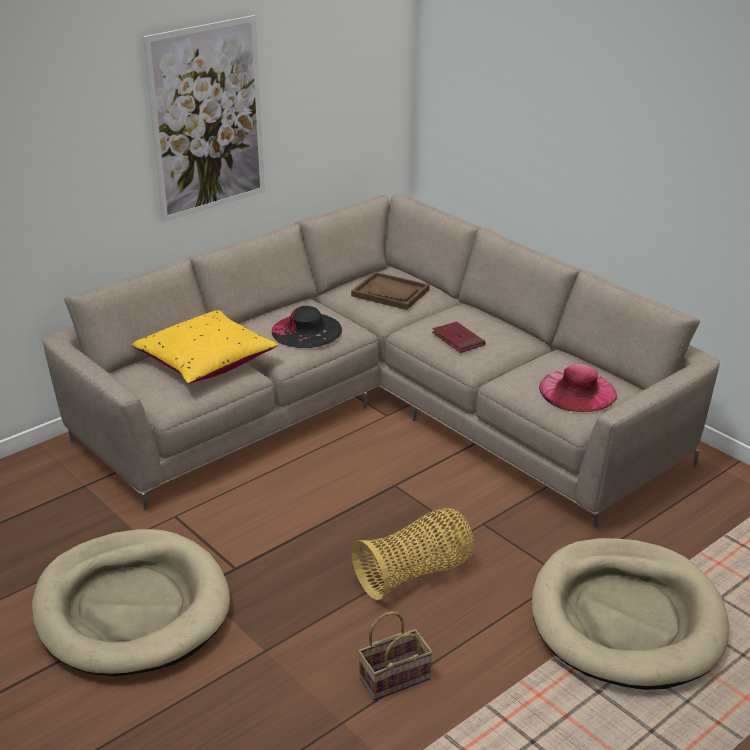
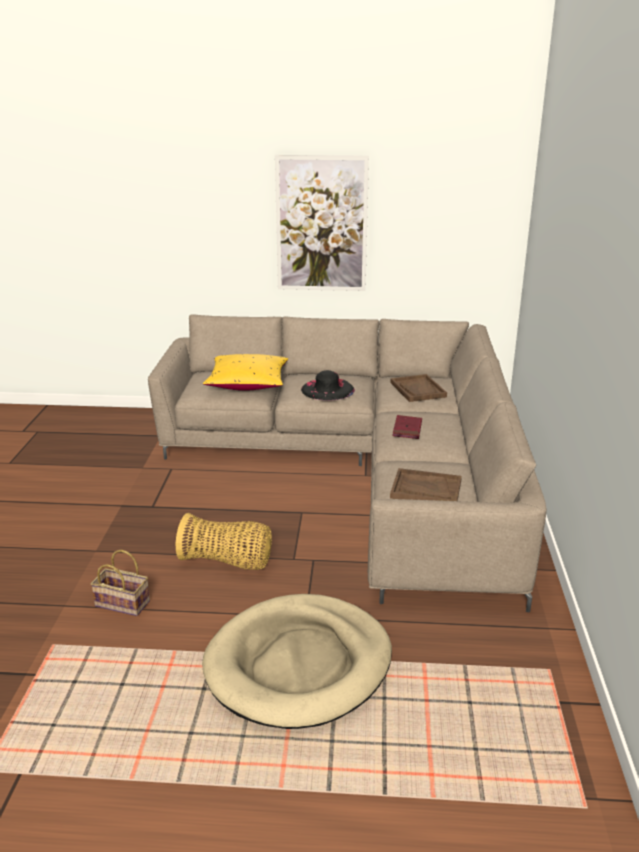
camera: 45 degrees right, 5 degrees down
beige dog bed [32,529,230,676] -> none
pink hat [539,364,617,412] -> brown tray [390,468,462,501]

